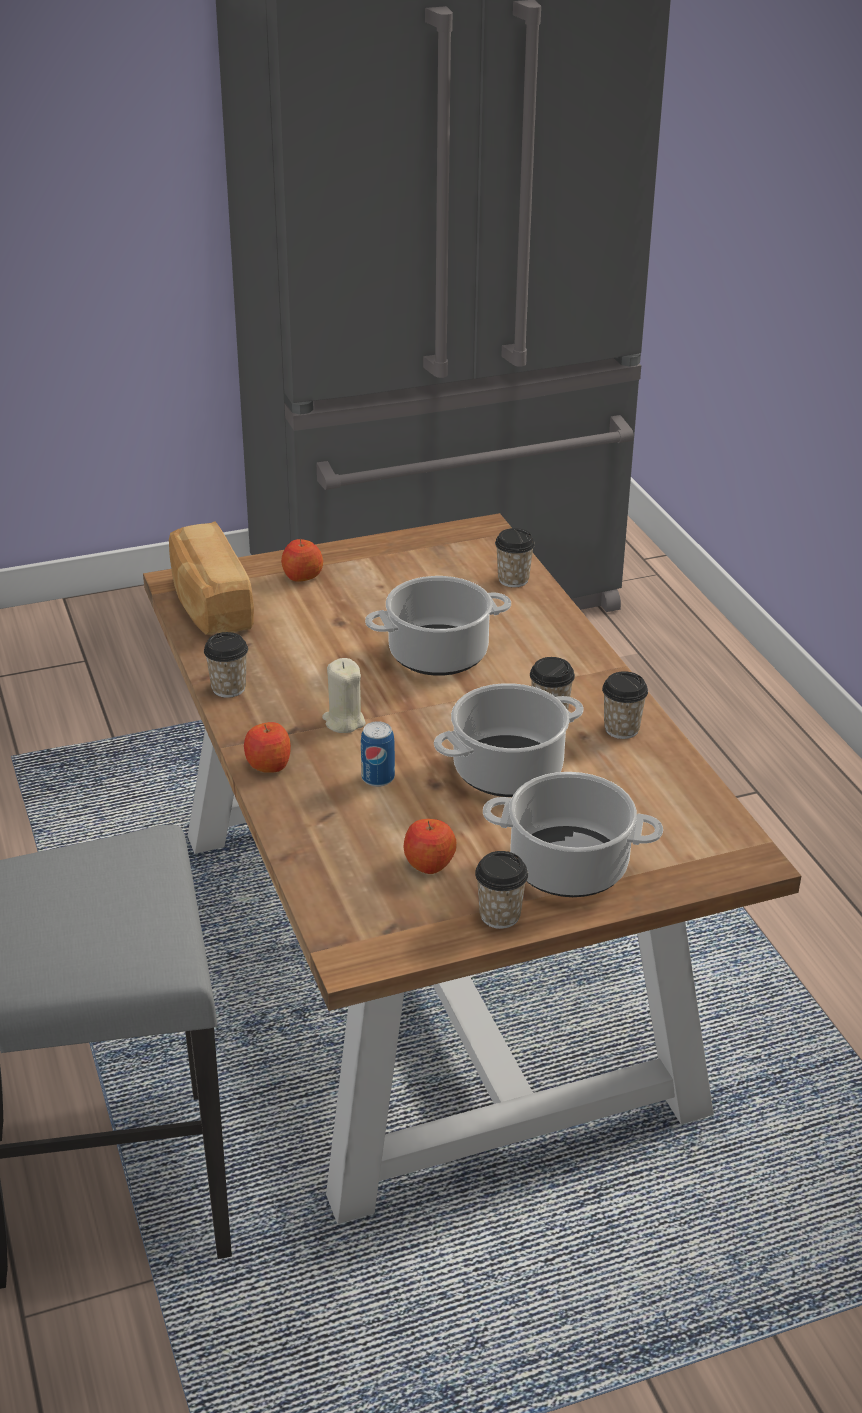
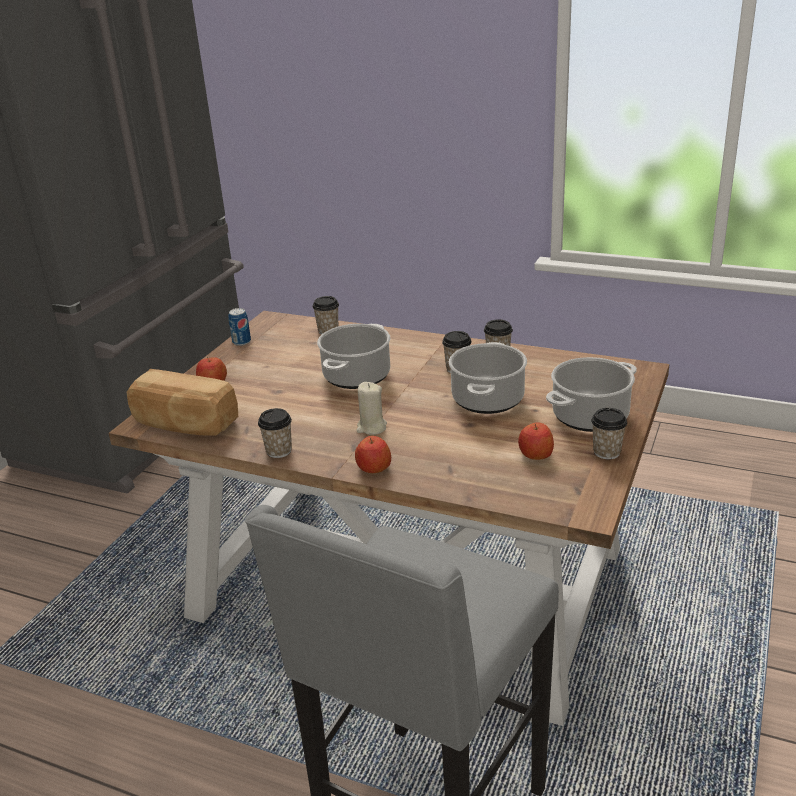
camera: 45 degrees left, 5 degrees down
can [361,721,395,787] -> can moved to [228,308,251,346]

